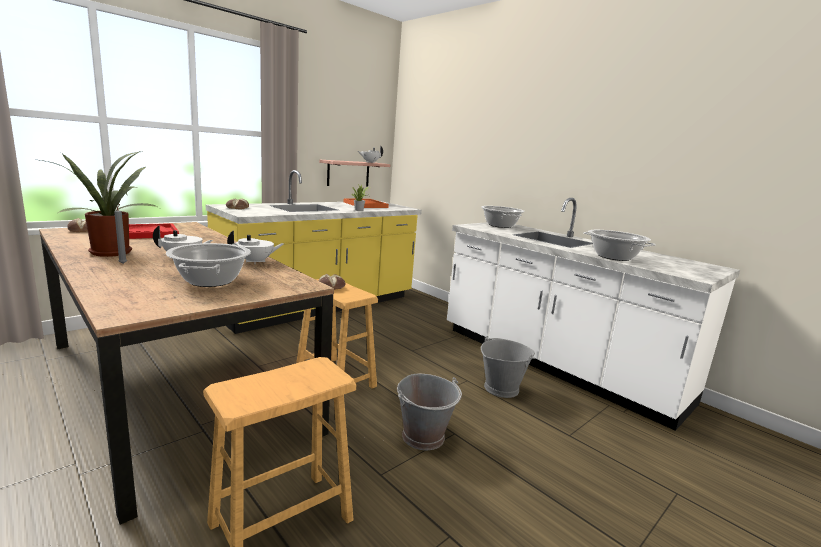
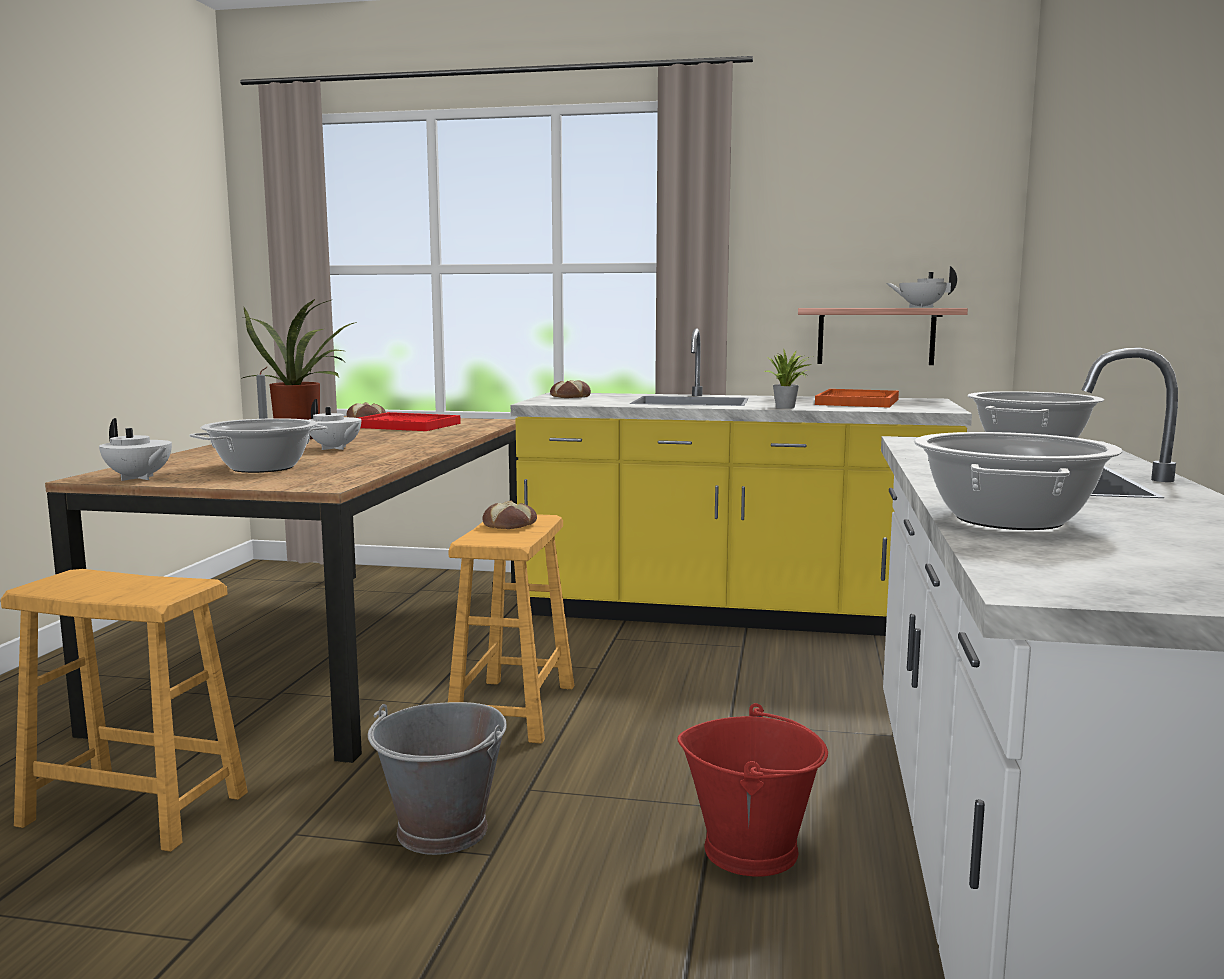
camera: 55 degrees right, 5 degrees down
white teapot [227,230,284,264] -> white teapot moved to [99,418,172,481]
grey bucket [481,336,535,398] -> red bucket [677,703,828,877]

